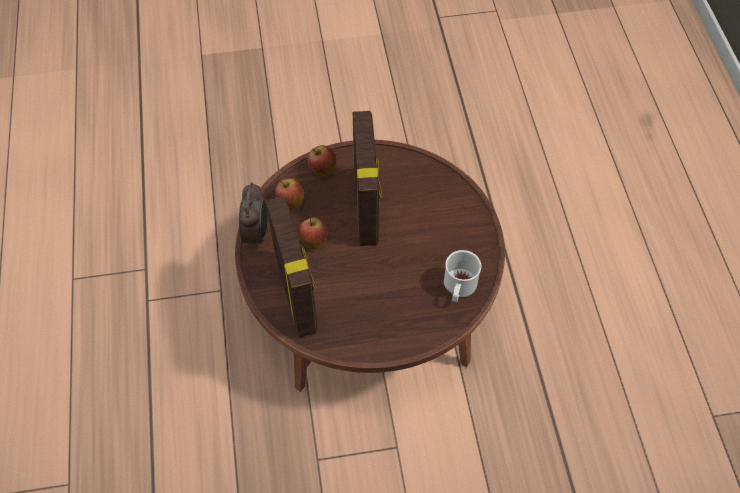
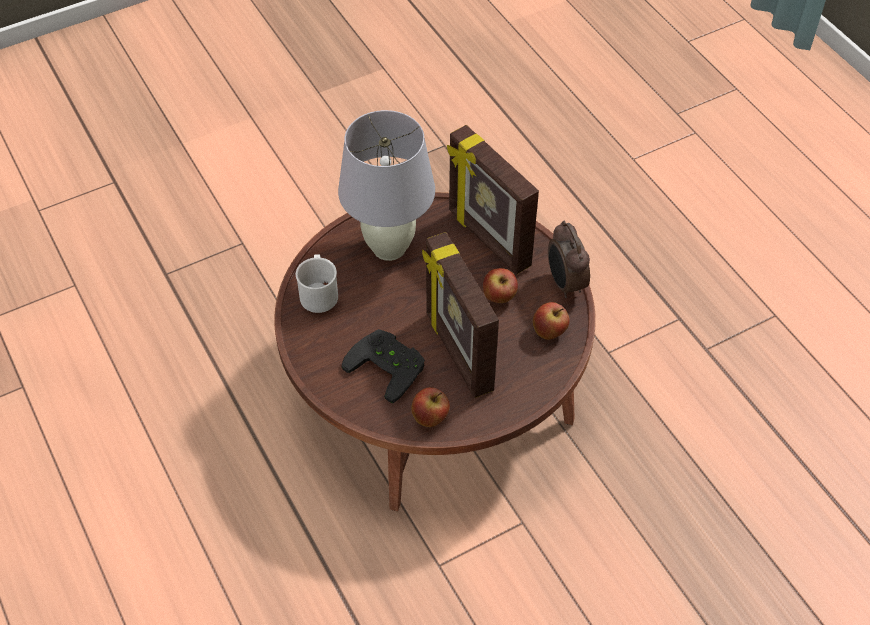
camera: 160 degrees right, 5 degrees down
apple [308,145,336,176] -> apple moved to [411,387,450,427]
none -> white table lamp [338,110,435,261]
none -> black game controller [342,329,425,403]

